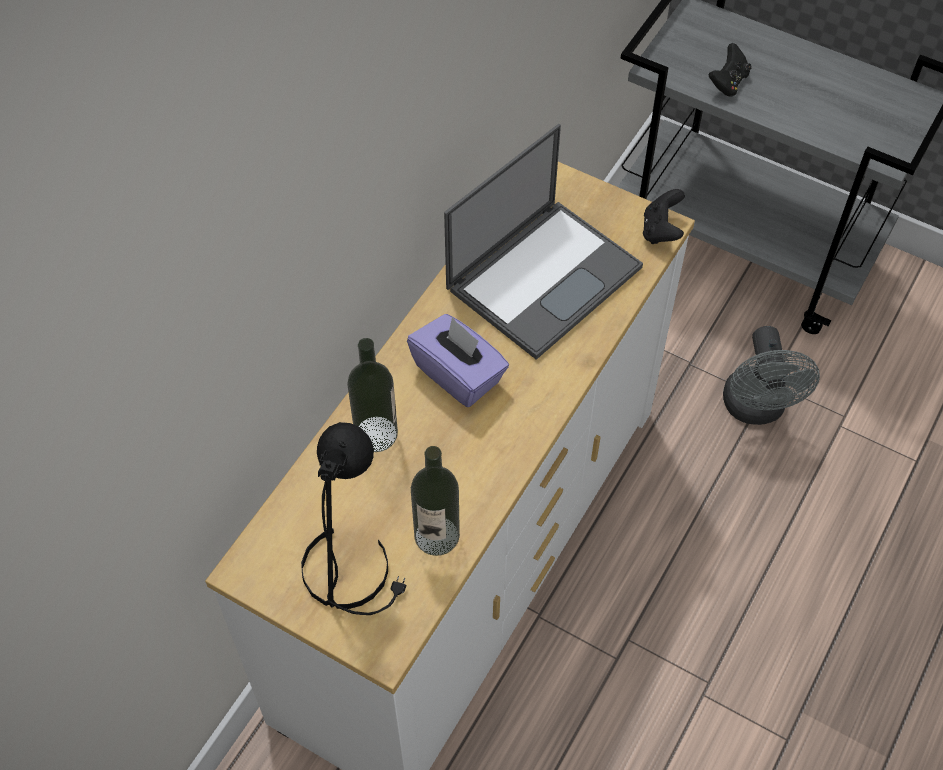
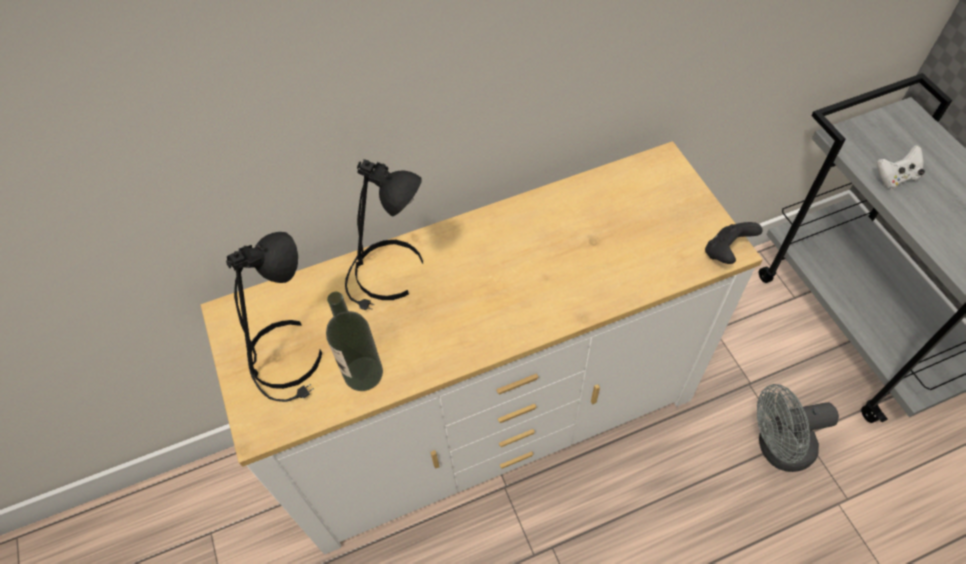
camera: 40 degrees right, 0 degrees up
bottle [347,338,398,452] -> black table lamp [345,159,423,310]
purple tissue box [407,314,509,407] -> none
laptop [444,124,643,360] -> none
black game controller [709,43,752,97] -> white game controller [877,146,925,189]
grey fan [723,326,820,425] -> grey fan turned 45 degrees clockwise [757,384,839,472]

